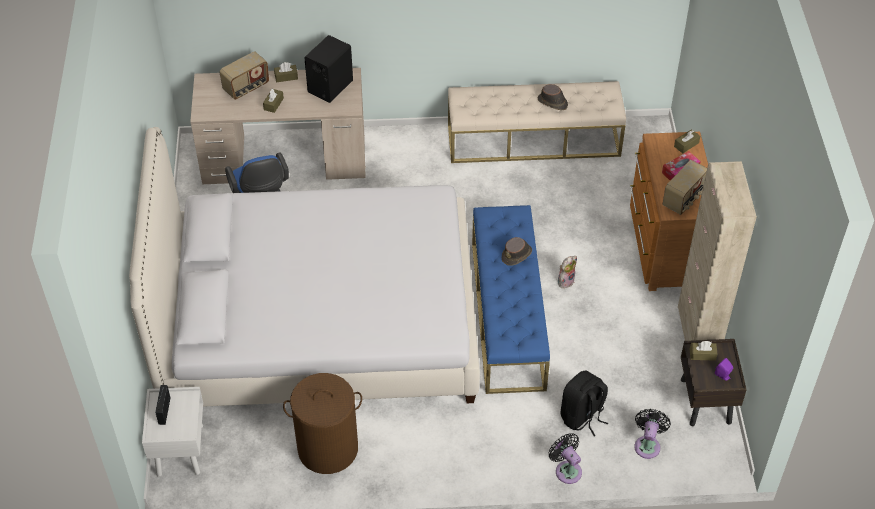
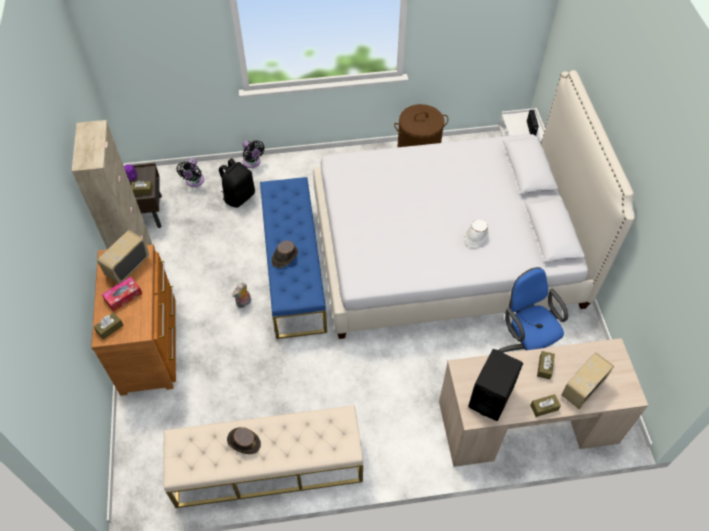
camera: 175 degrees right, 5 degrees up
none -> white hat [464,220,489,248]

